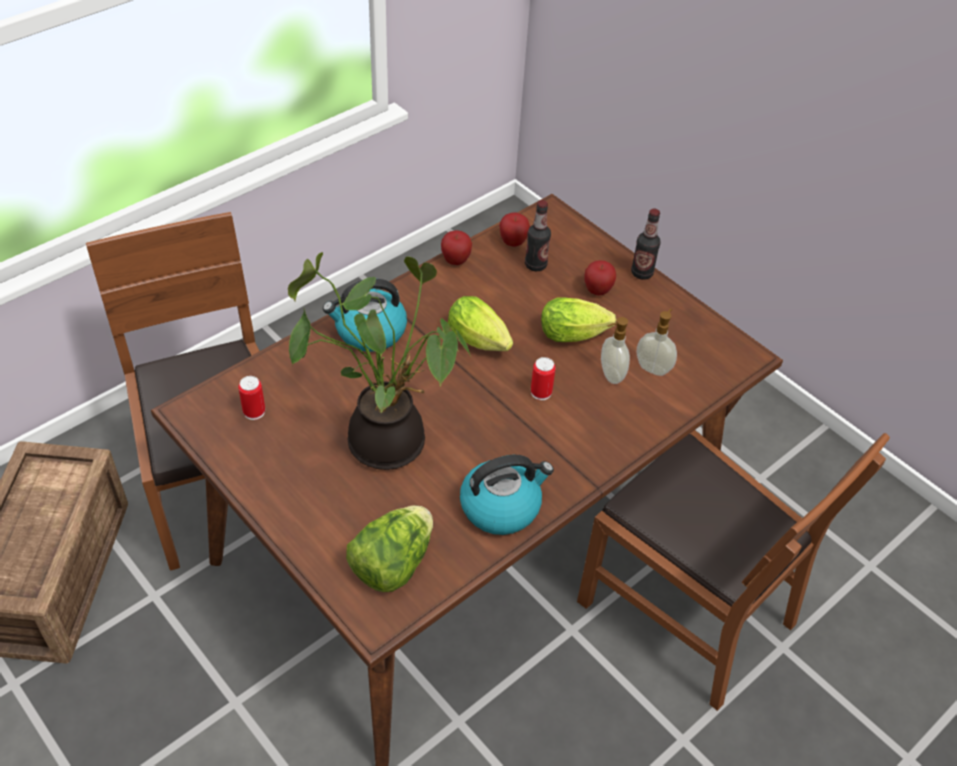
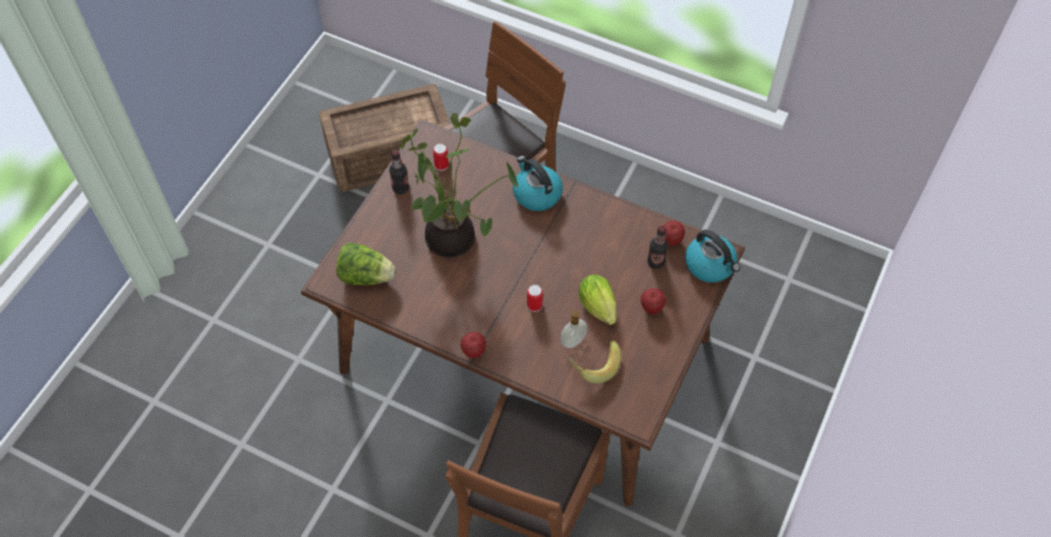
camera: 70 degrees right, 10 degrees up
apple [441,230,472,265] -> apple moved to [460,332,486,358]
lettuce [448,296,513,351] -> none
kettle [460,455,554,535] -> kettle moved to [685,230,740,283]
bottle [631,208,661,280] -> bottle moved to [389,150,409,194]
soap dispenser [637,309,677,376] -> banana [567,341,621,383]

